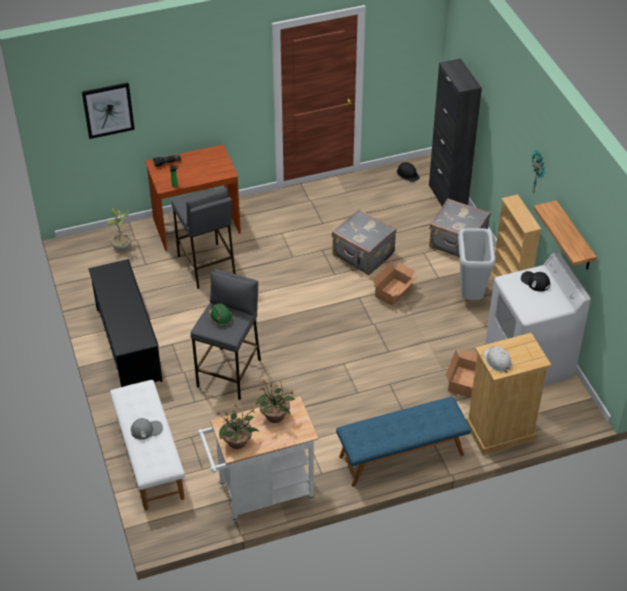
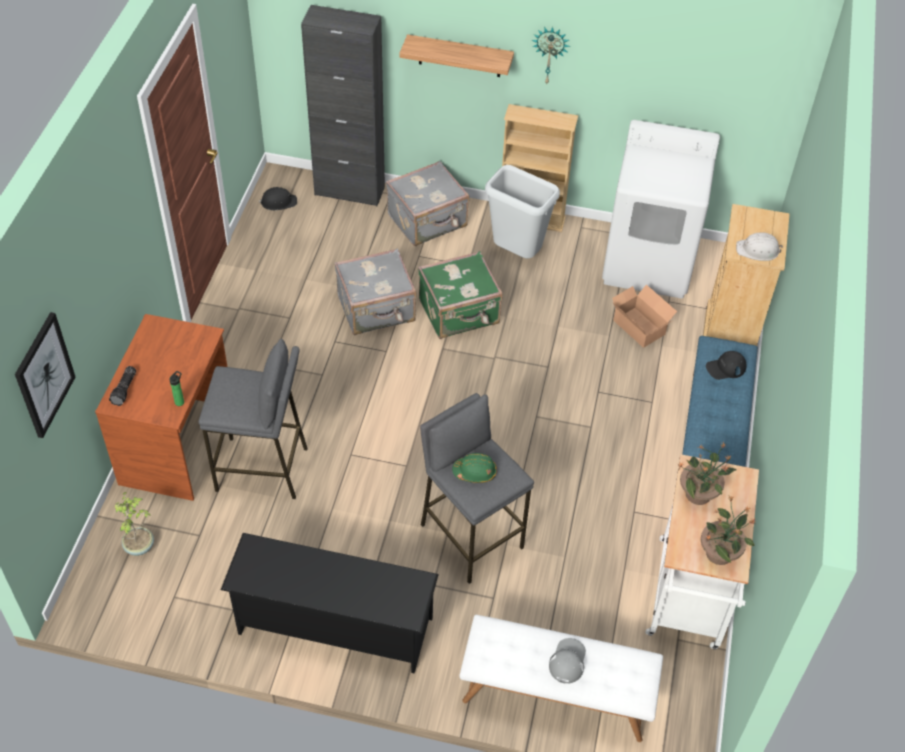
camera: 60 degrees left, 5 degrees up
cardboard box [373,261,419,306] -> green suitcase [418,251,503,339]
black cap [521,271,550,292] -> black cap moved to [706,351,747,380]
shelf [534,200,597,270] -> shelf moved to [399,34,514,77]

